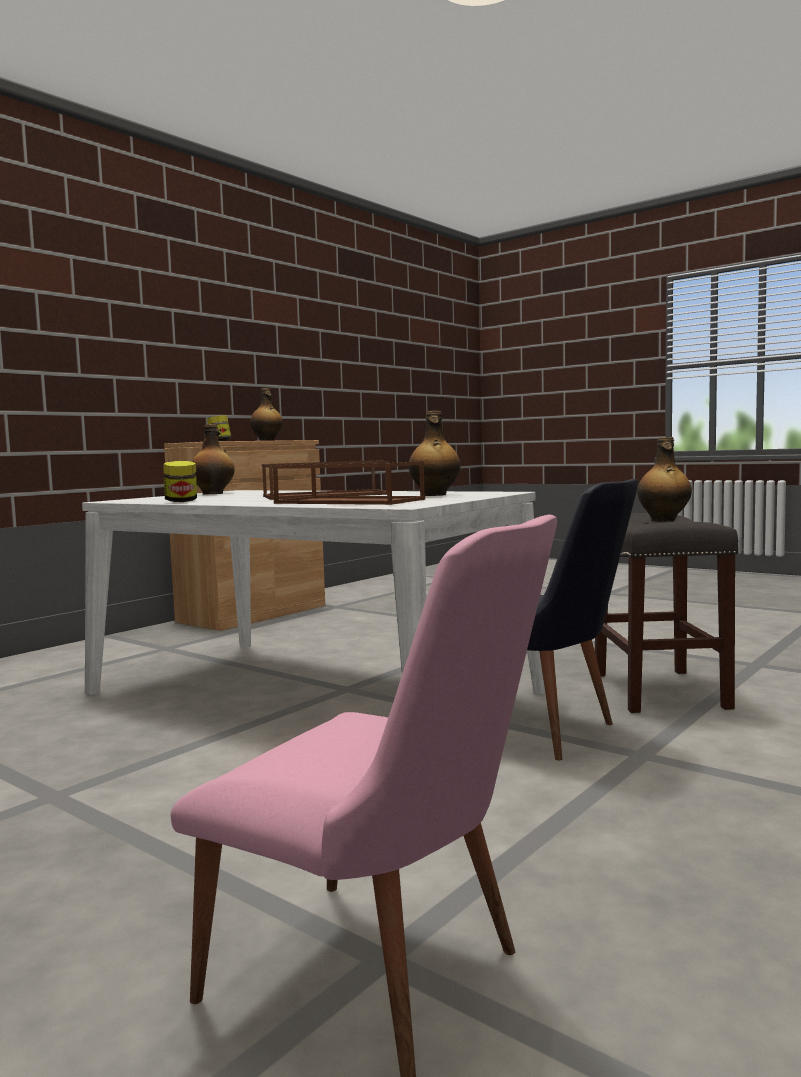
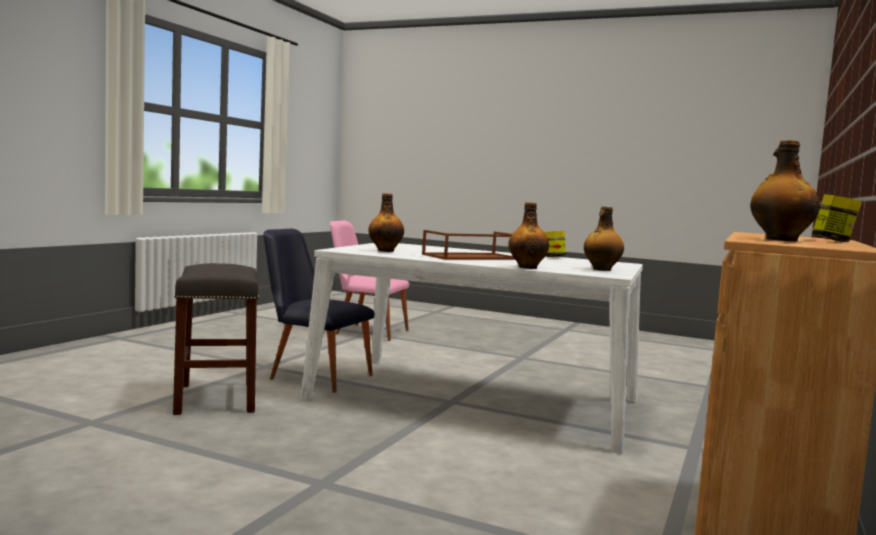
camera: 165 degrees right, 0 degrees up
brown tray [272,461,425,505] -> none
bottle [637,437,692,522] -> bottle moved to [508,202,549,269]

